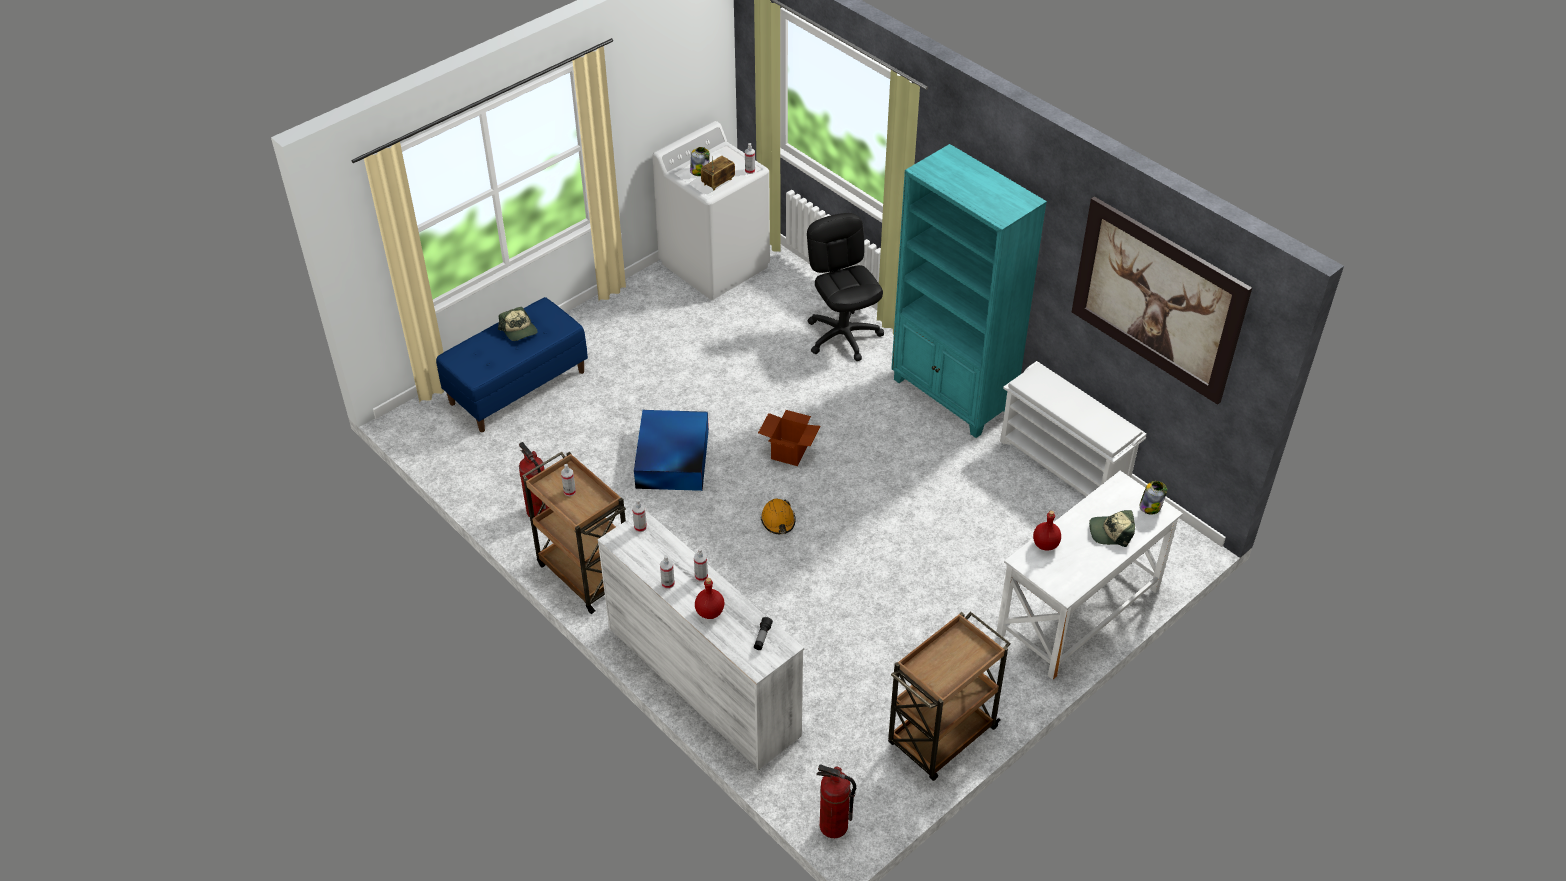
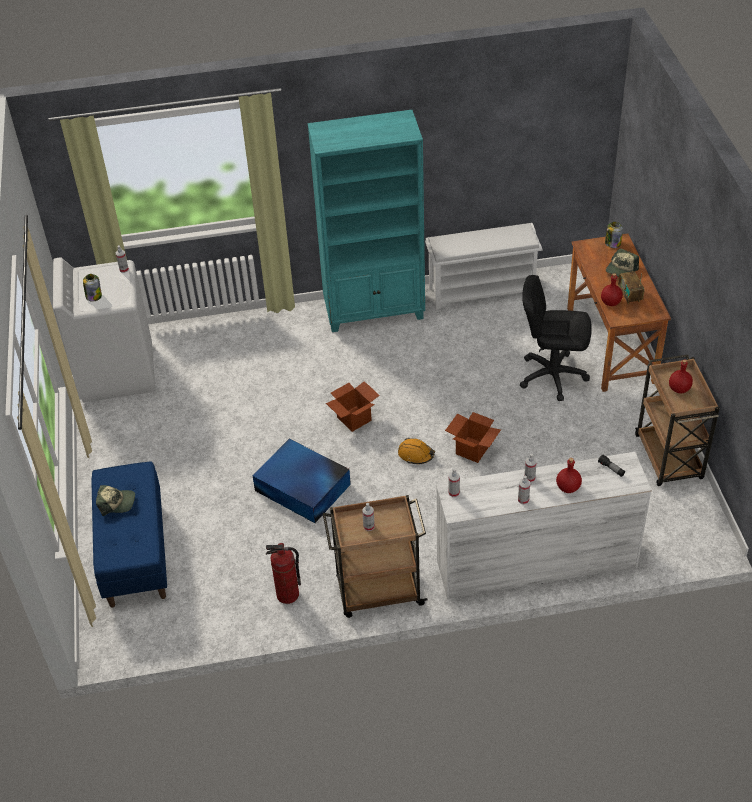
camera: 55 degrees left, 0 degrees up
radio [701,156,735,191] -> radio moved to [618,271,645,304]
black office chair [807,213,884,361] -> black office chair moved to [520,275,592,401]
fire extinguisher [816,764,856,838] -> none
white desk [996,471,1183,680] -> brown desk [567,233,671,392]
picture [1072,196,1252,405] -> none
none -> cardboard box [445,412,501,463]
none -> red bottle [669,360,693,393]

